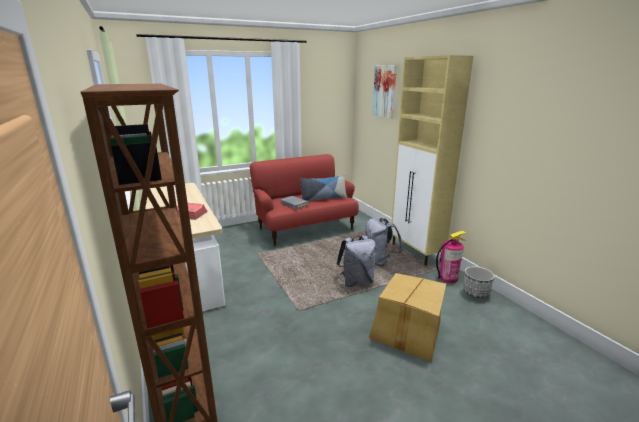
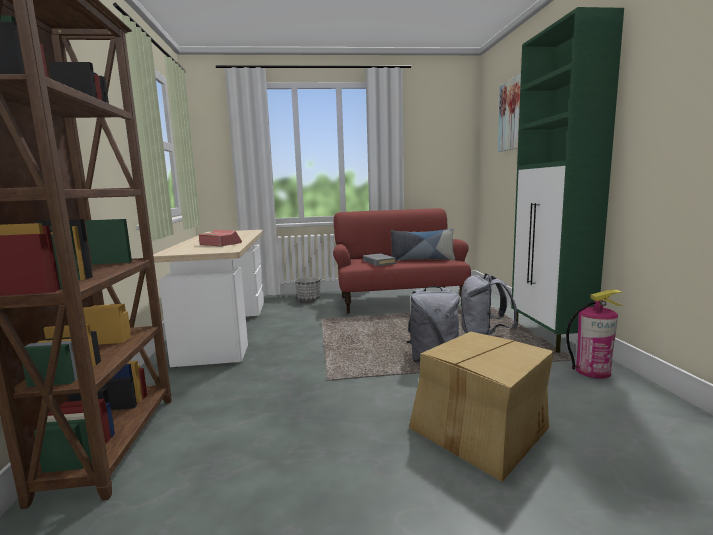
camera: 20 degrees right, 10 degrees down
beige cabinet [391,55,474,266] -> green cabinet [511,7,624,353]
planter [463,266,495,298] -> planter moved to [295,277,320,302]

